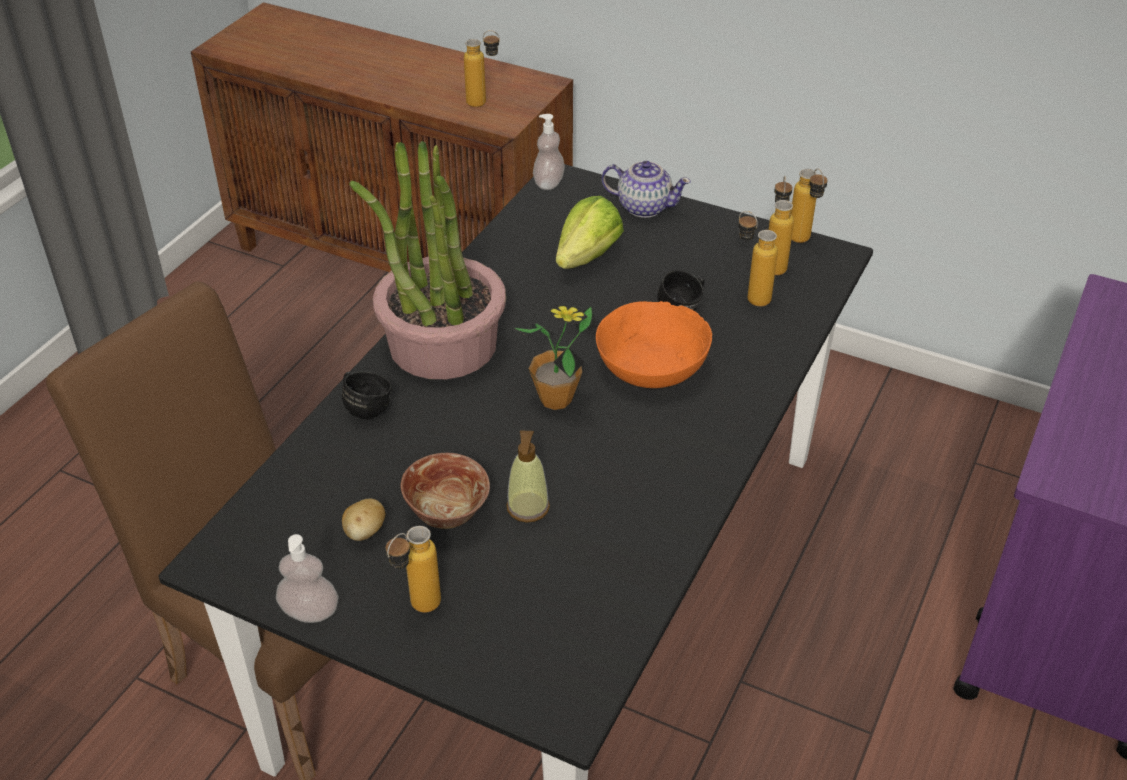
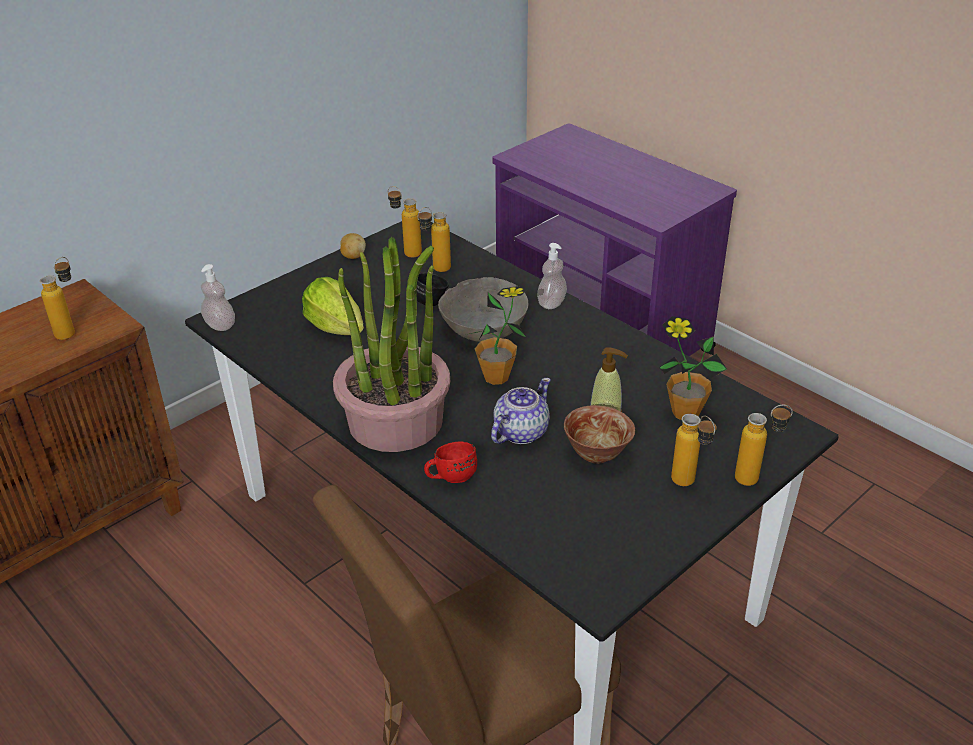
camera: 70 degrees left, 5 degrees down
soap dispenser [276,534,339,623] -> soap dispenser moved to [537,243,567,309]
black mug [342,371,392,420] -> red mug [424,441,477,483]
potato [342,499,385,541] -> potato moved to [340,233,366,259]
orange bowl [596,301,712,388] -> grey bowl [438,277,528,342]
teapot [602,161,691,218] -> teapot moved to [491,378,551,444]
bottle [791,168,828,243] -> bottle moved to [735,404,793,486]
none -> potted plant [659,316,727,420]

